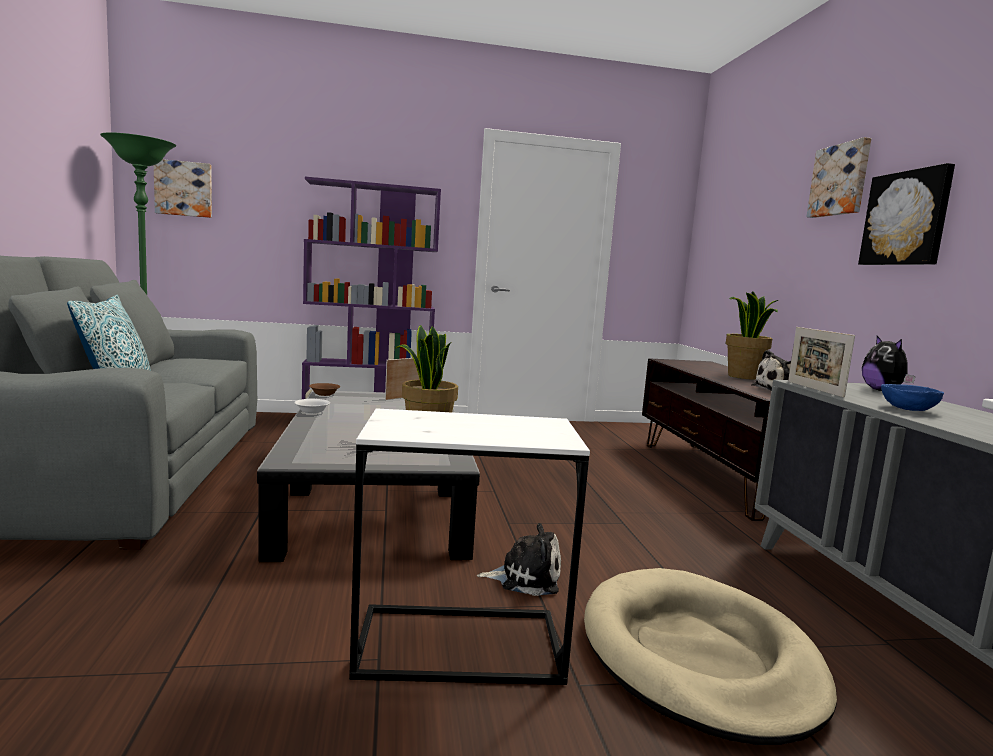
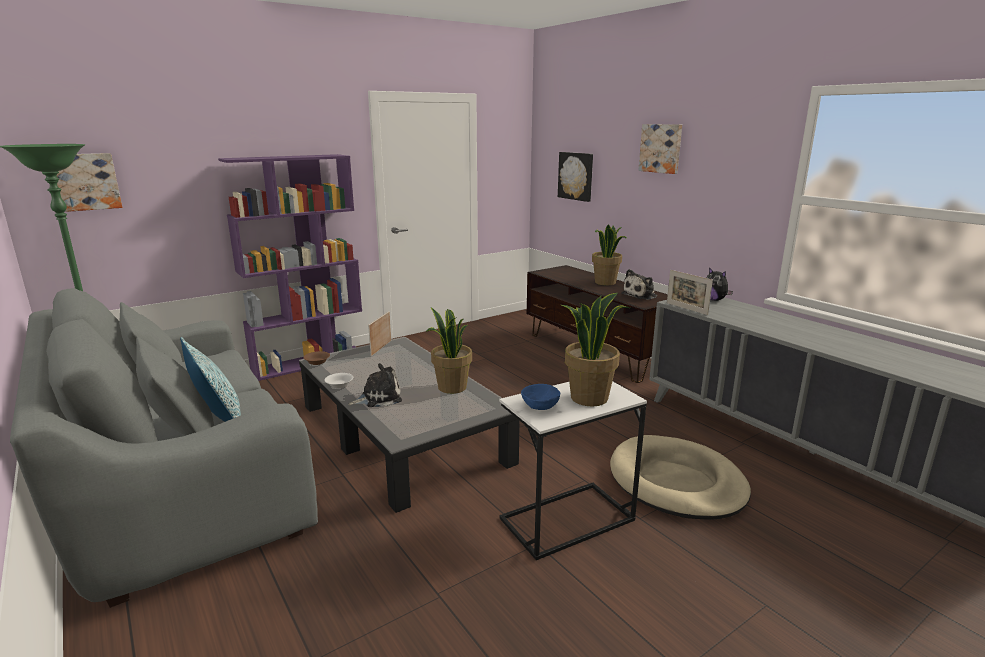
camera: 25 degrees left, 10 degrees up
plush toy [477,523,561,596] -> plush toy moved to [348,363,402,407]
picture [858,163,955,265] -> picture moved to [558,152,593,202]
blue bowl [881,384,944,411] -> blue bowl moved to [521,384,560,410]
none -> potted plant [561,293,630,407]

